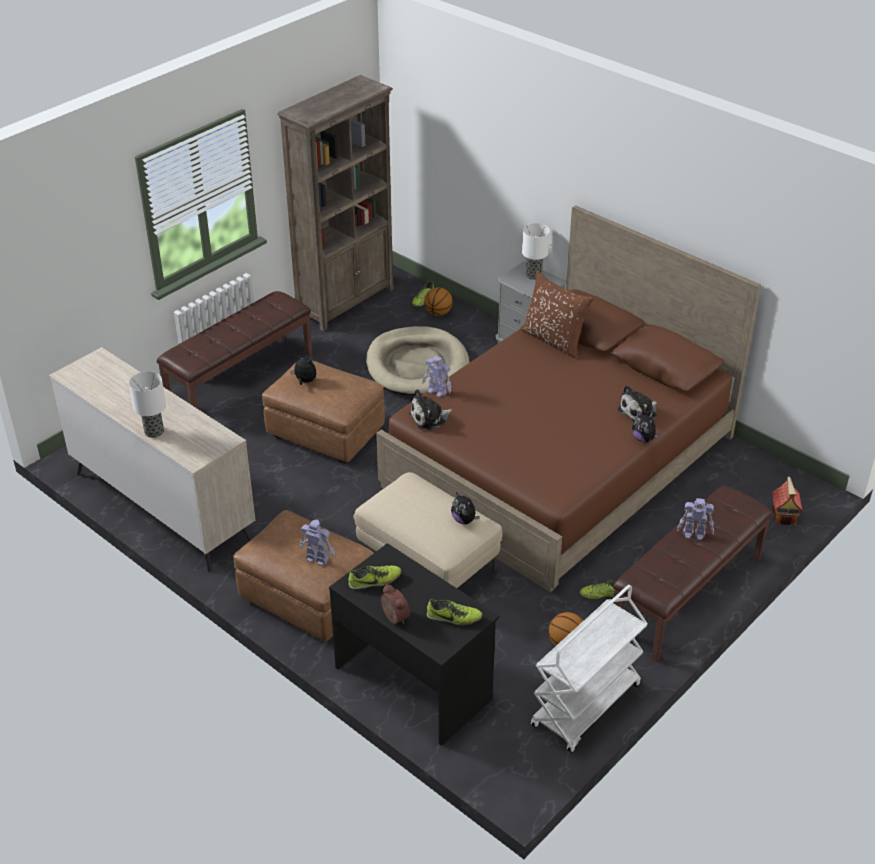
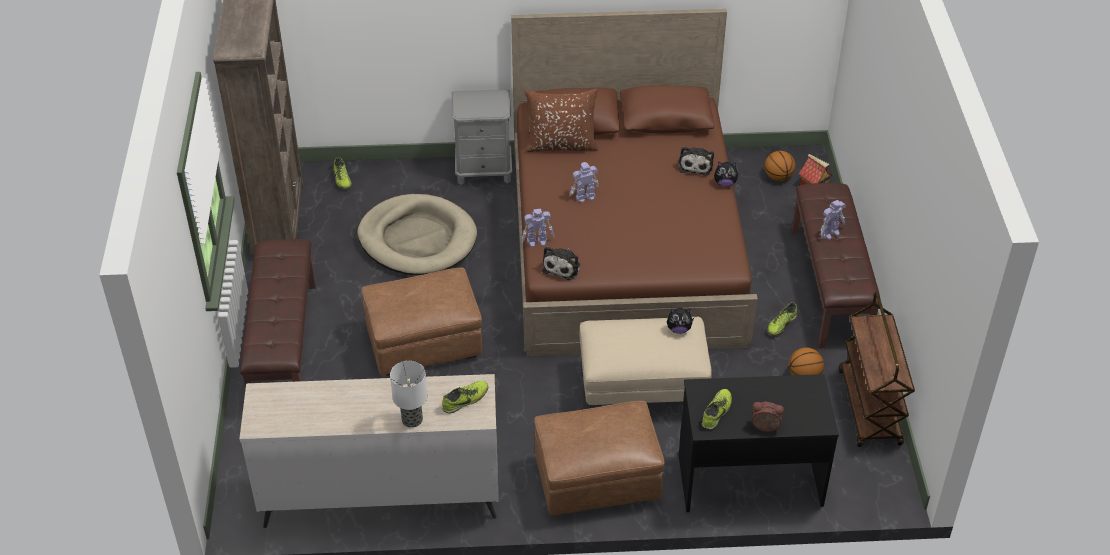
camera: 45 degrees left, 5 degrees up
plush toy [290,355,316,385] -> none
toy robot [300,520,335,566] -> toy robot moved to [569,162,599,203]
basketball [424,287,453,316] -> basketball moved to [765,151,795,181]
shoe [427,599,482,625] -> shoe moved to [442,381,488,413]
table lamp [522,223,550,280] -> none
white cart [531,585,648,753] -> brown cart [839,292,915,447]

